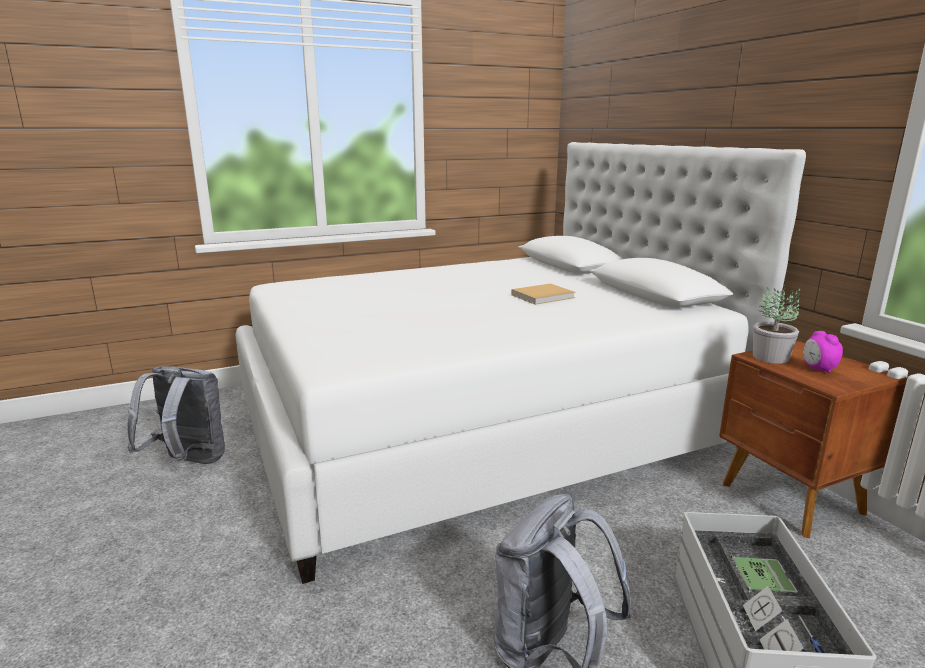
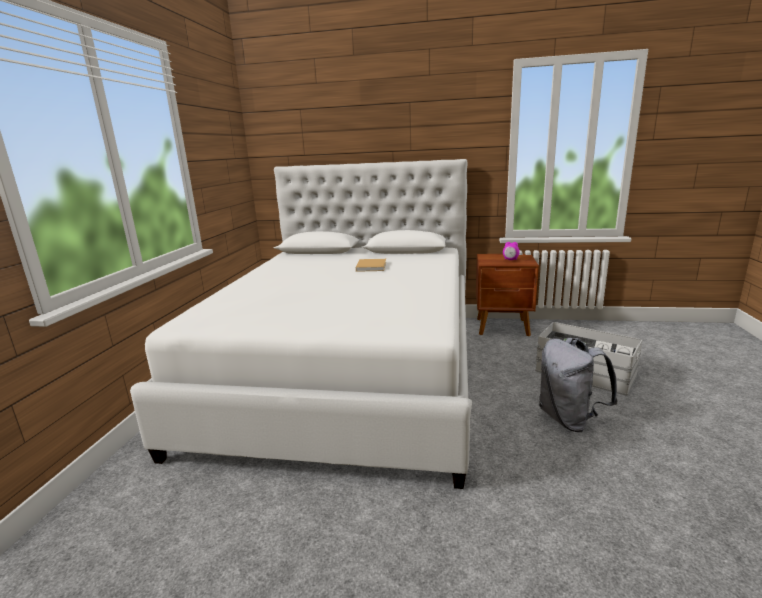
camera: 55 degrees left, 0 degrees up
grey backpack [127,366,225,464] -> none
potted plant [753,286,800,364] -> none

